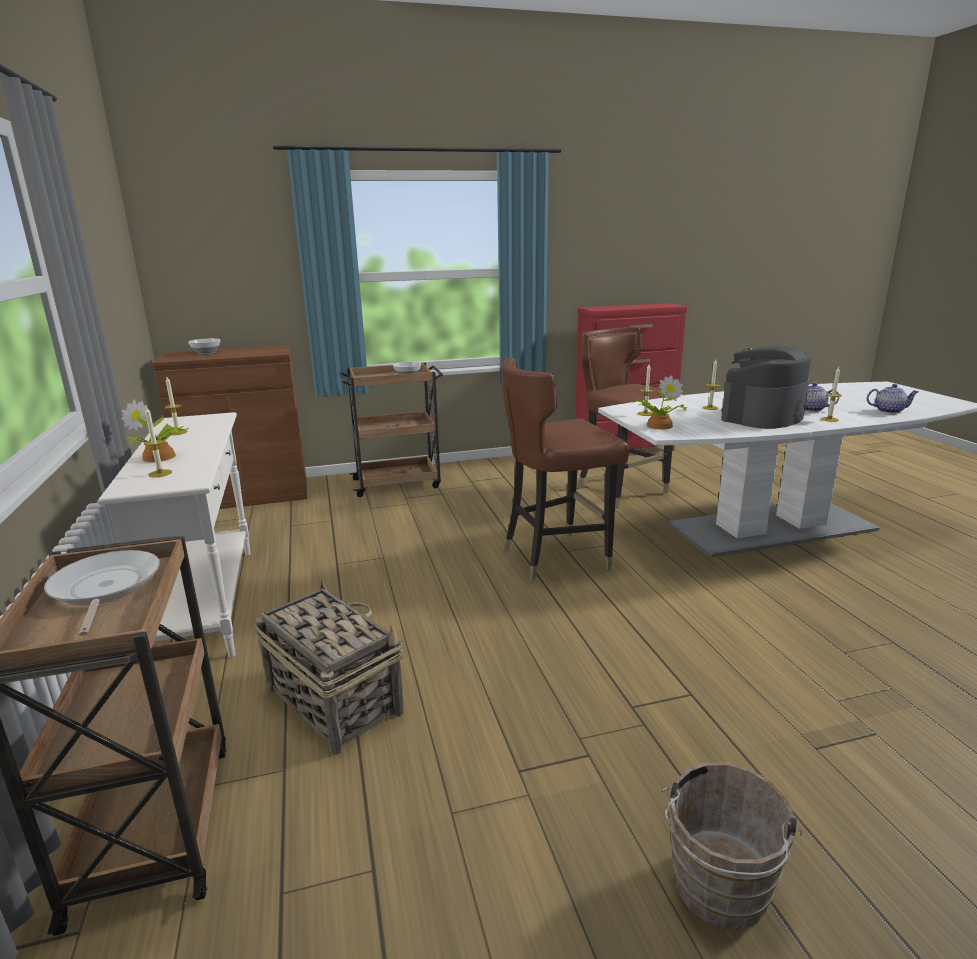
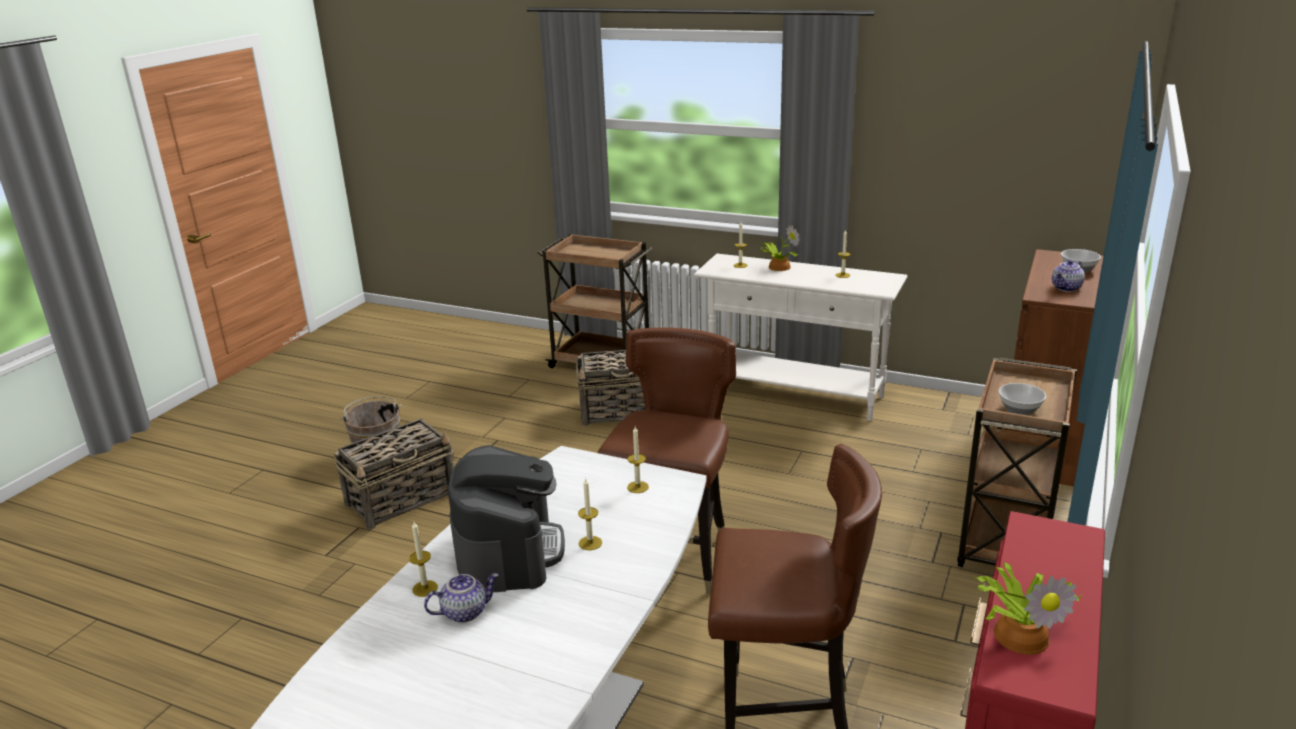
camera: 130 degrees right, 5 degrees up
frying pan [44,550,160,636] -> none
potted plant [633,375,687,430] -> potted plant moved to [974,562,1082,655]
teapot [867,384,919,413] -> teapot moved to [1052,260,1085,292]
none -> basket [334,419,455,530]

